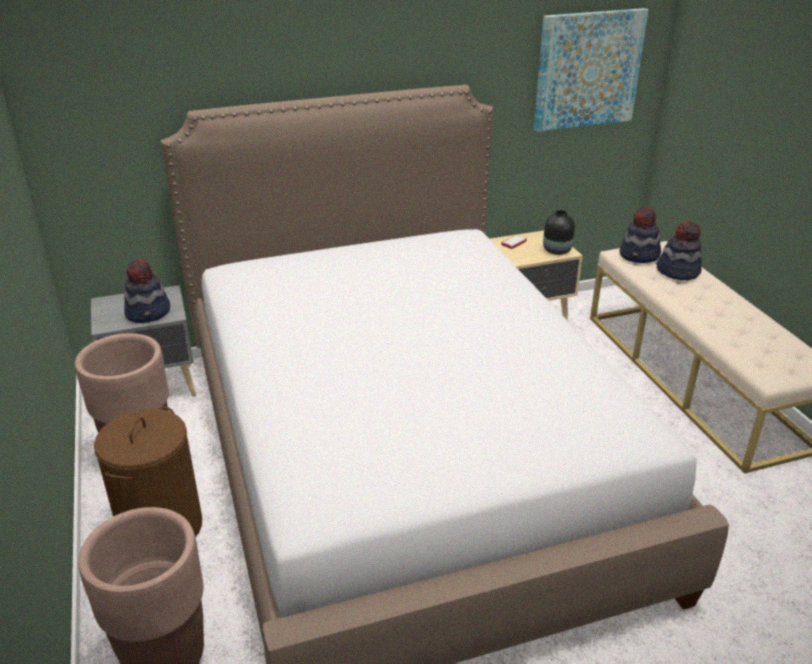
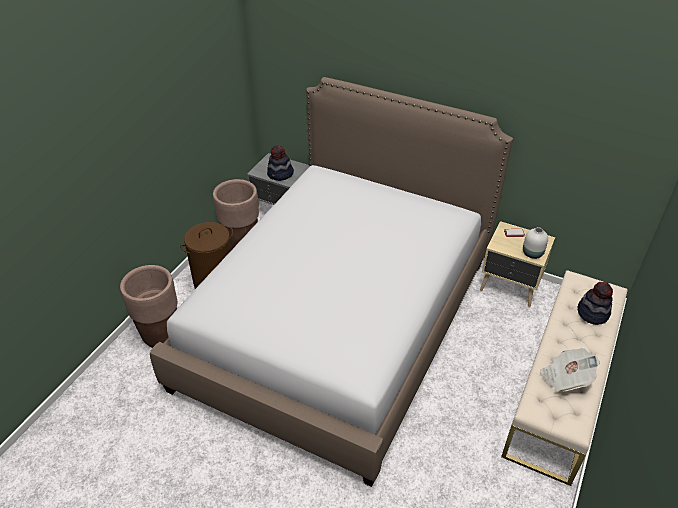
camera: 45 degrees right, 10 degrees up
picture [534,8,648,132] -> none
black vase [543,210,575,255] -> white vase [523,227,548,259]
hat [620,207,661,263] -> none
none -> newspaper [540,348,600,392]

